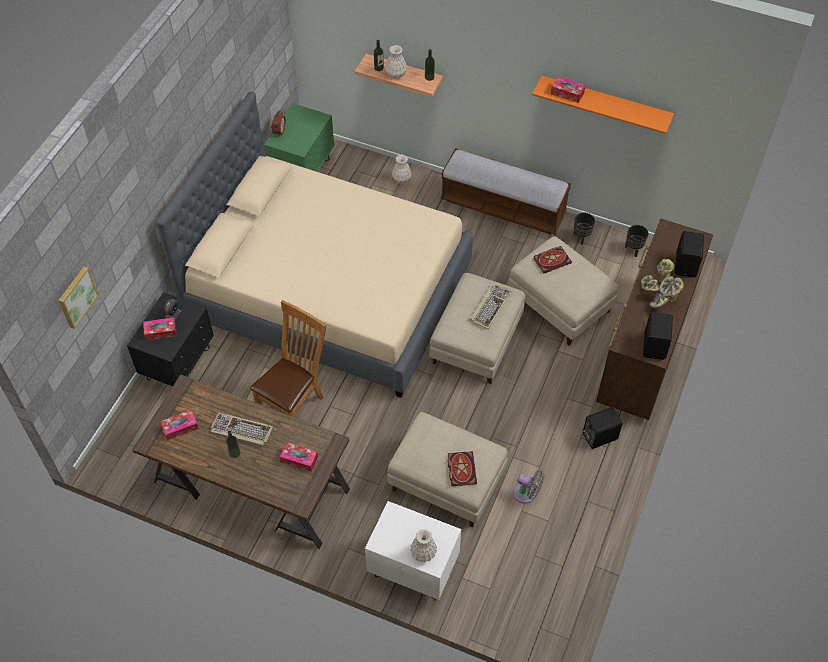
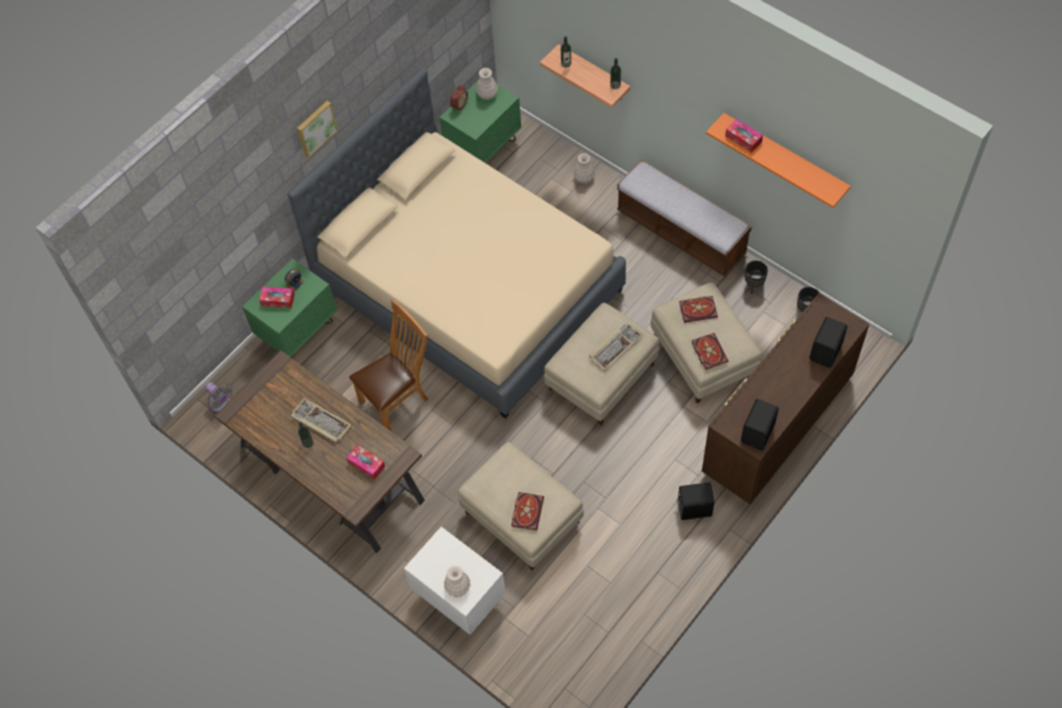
camera: 20 degrees right, 5 degrees up
picture [59,267,99,329] -> picture moved to [297,101,338,158]
black nightstand [127,292,214,386] -> green nightstand [242,258,337,359]
tissue box [160,410,199,441] -> none
white vase [385,45,407,78] -> white vase moved to [476,68,498,100]
grey fan [513,470,545,504] -> grey fan moved to [205,382,233,412]
potted plant [641,259,684,308] -> none
none -> book [692,333,728,370]

